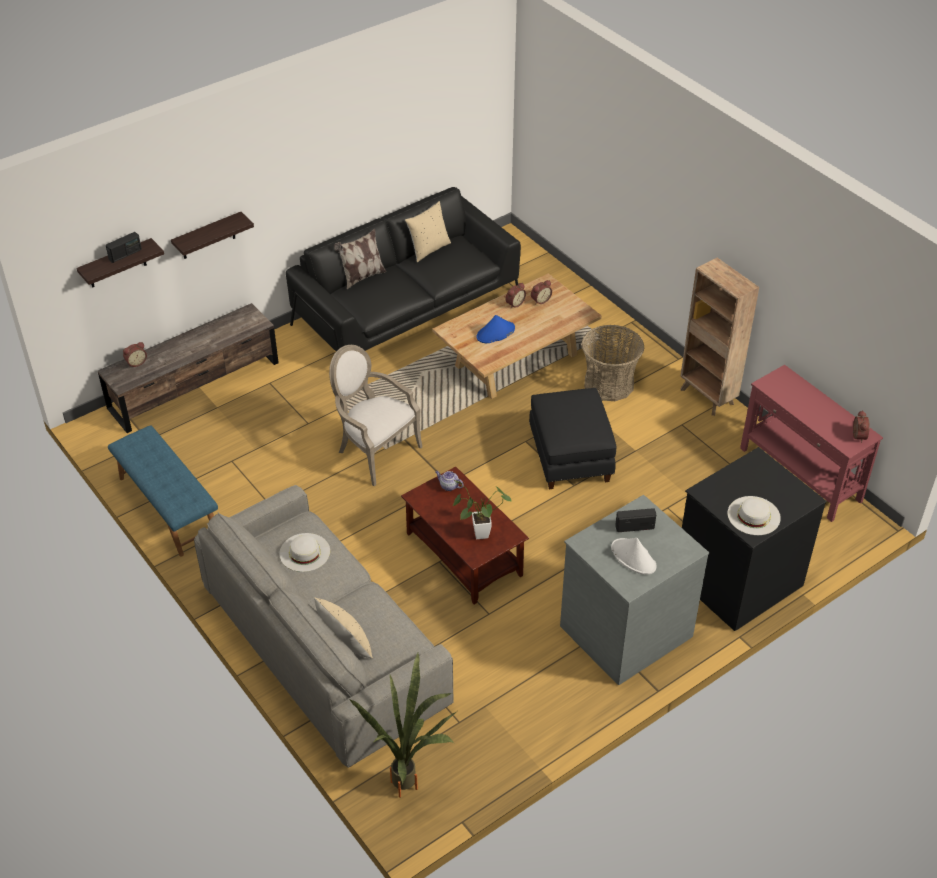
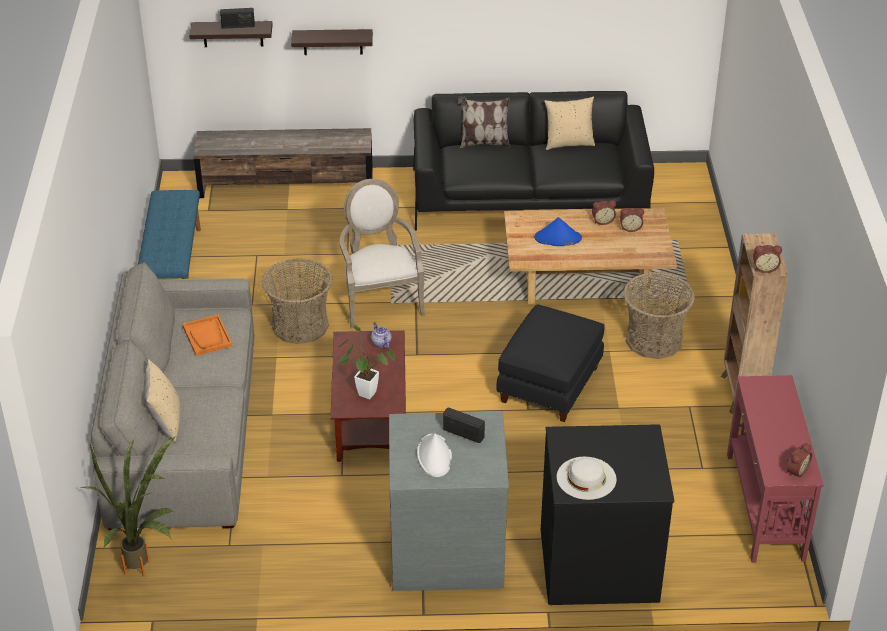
camera: 35 degrees right, 5 degrees down
alarm clock [123,342,147,367] -> alarm clock moved to [753,245,782,273]
white hat [279,533,330,572] -> orange tray [182,315,232,356]
none -> basket [262,258,332,344]

